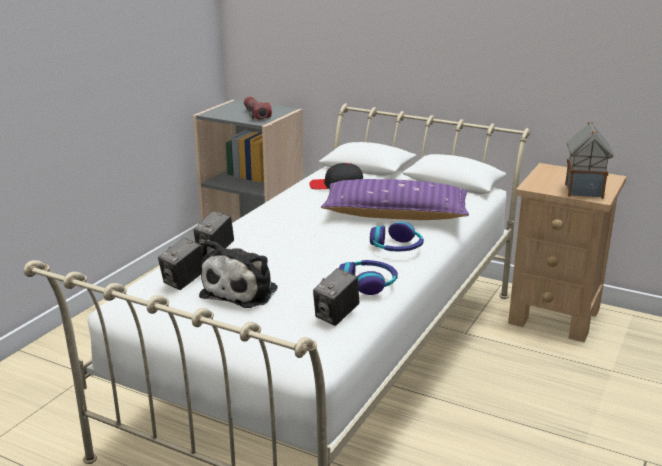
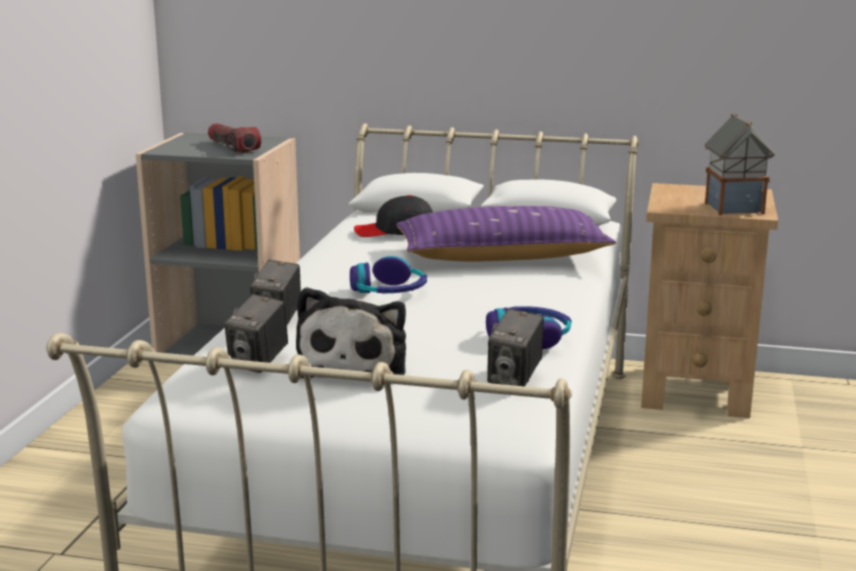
camera: 15 degrees left, 5 degrees down
headphones [370,222,424,251] -> headphones moved to [350,256,427,294]

